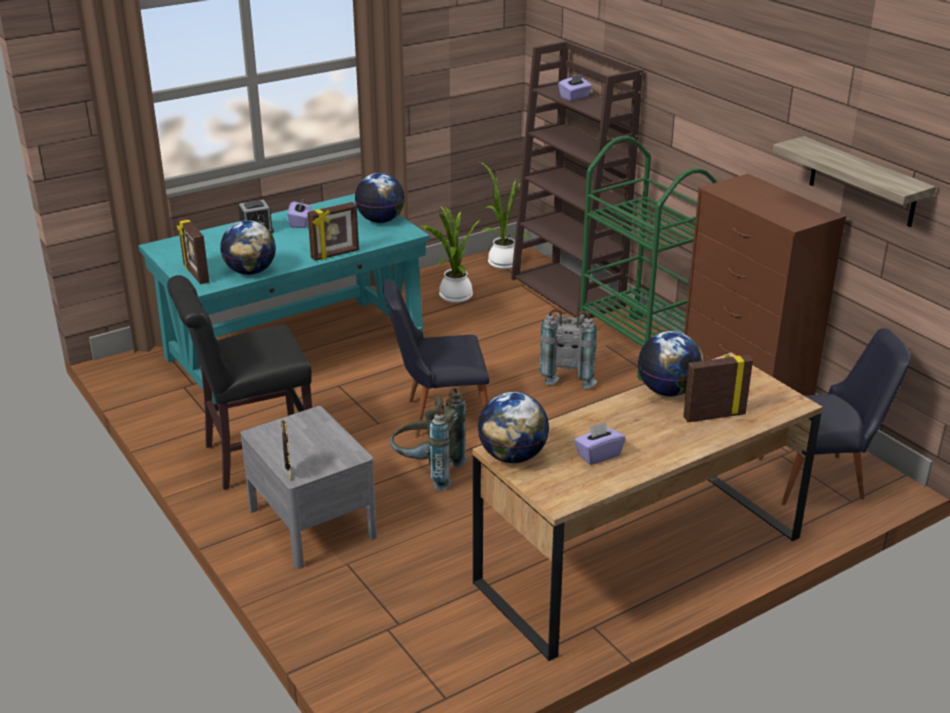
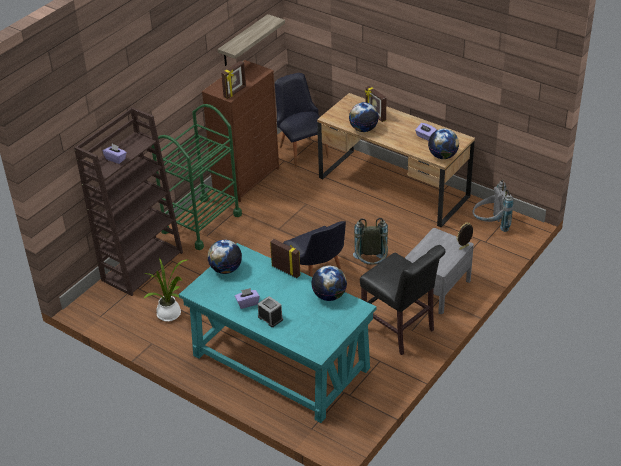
camera: 110 degrees left, 10 degrees up
picture frame [177,217,209,284] -> picture frame moved to [221,61,246,99]
potted plant [480,162,529,269] -> none
grey backpack [540,309,597,389] -> grey backpack moved to [472,180,514,232]

